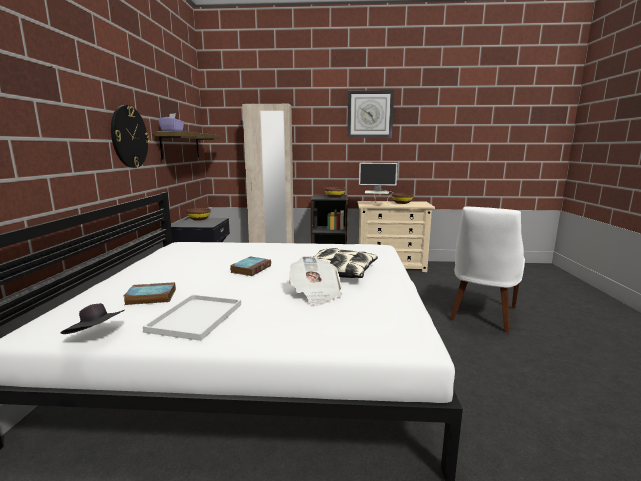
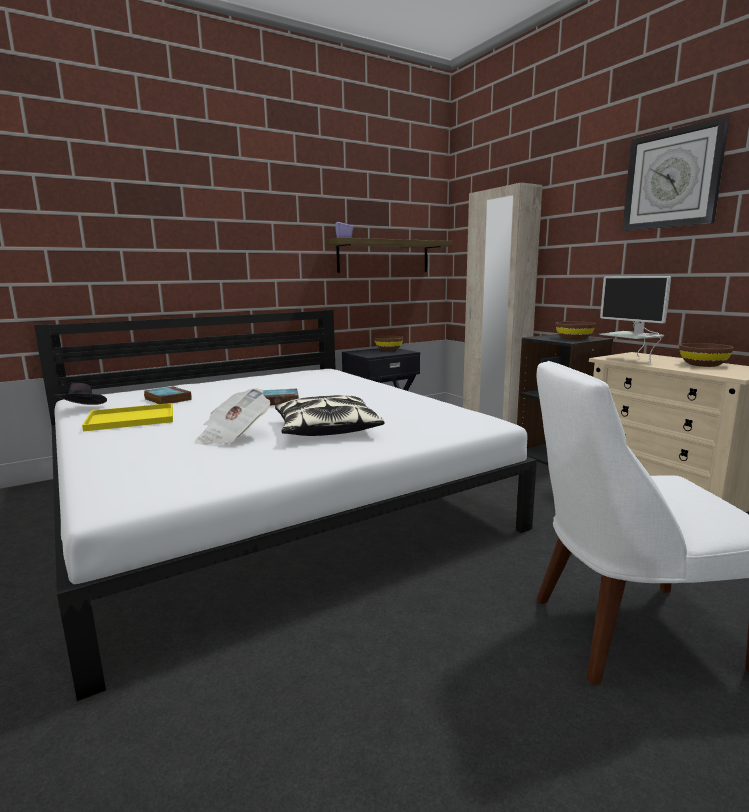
camera: 55 degrees right, 0 degrees up
wall clock [111,105,150,168] -> none
white tray [143,295,241,341] -> yellow tray [82,403,173,432]

